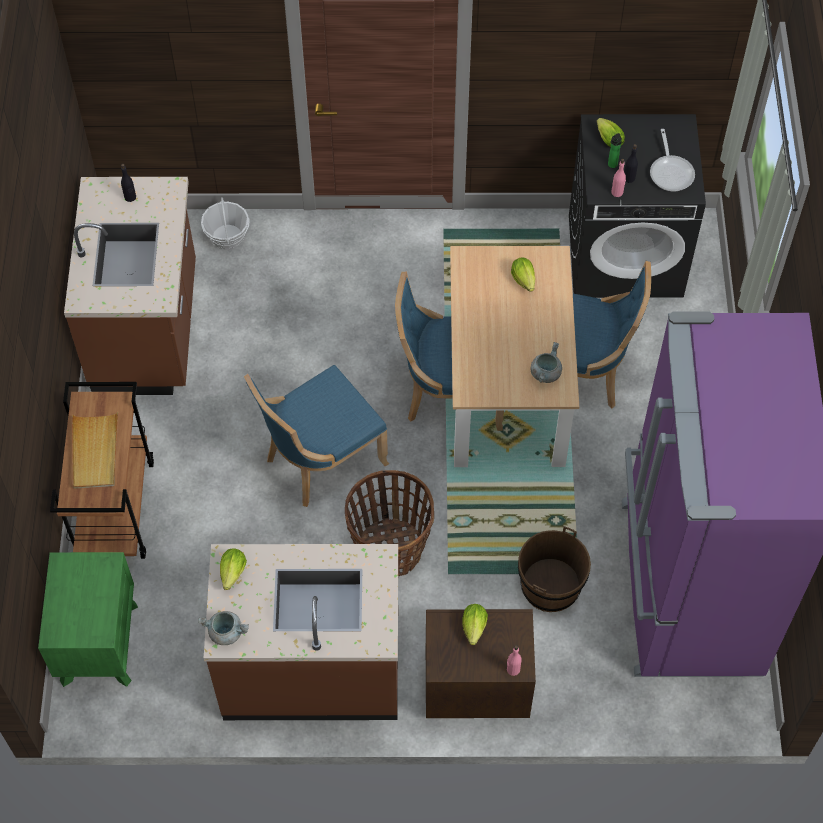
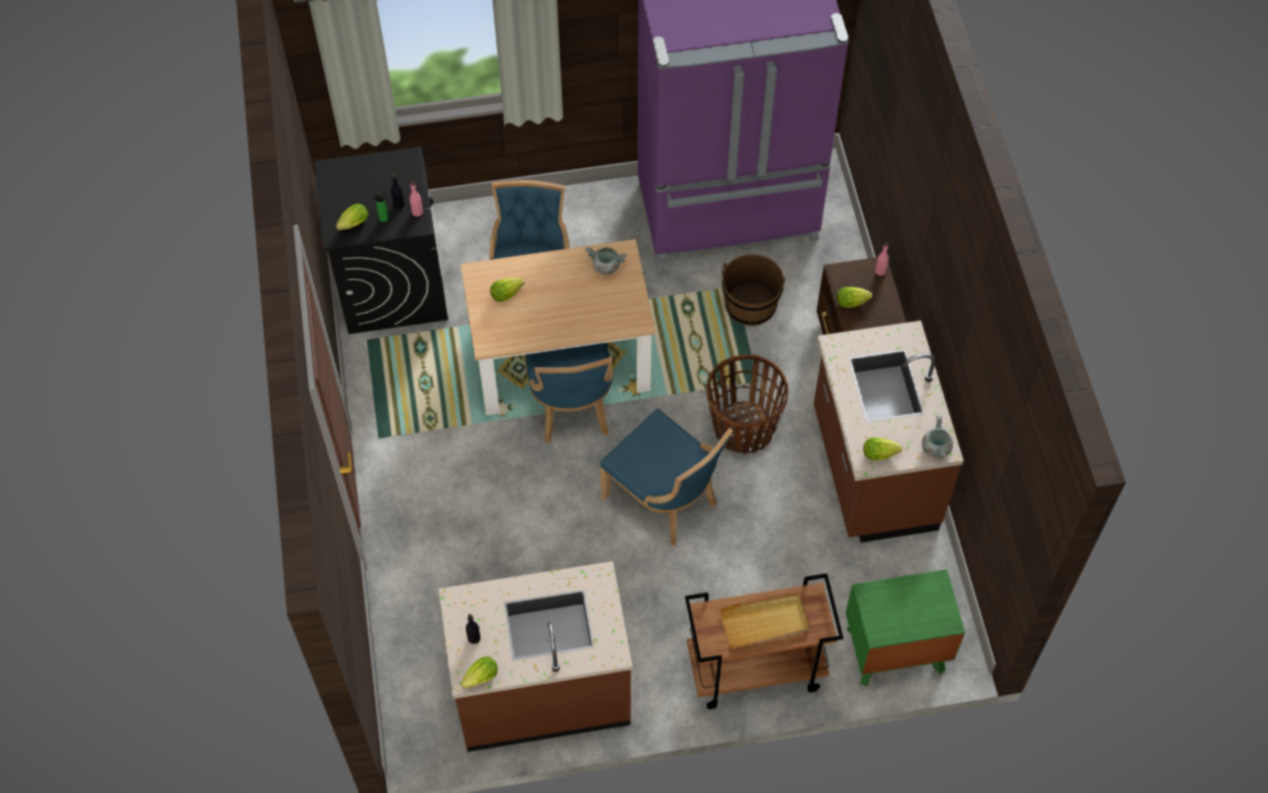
camera: 100 degrees left, 0 degrees up
basket [201,197,250,250] -> none
frying pan [650,129,695,191] -> none
none -> lettuce [461,656,498,689]

